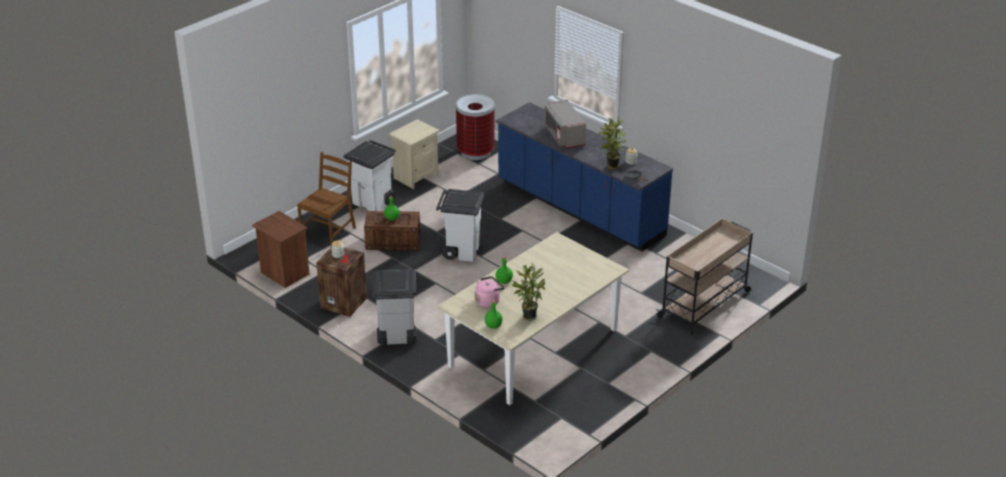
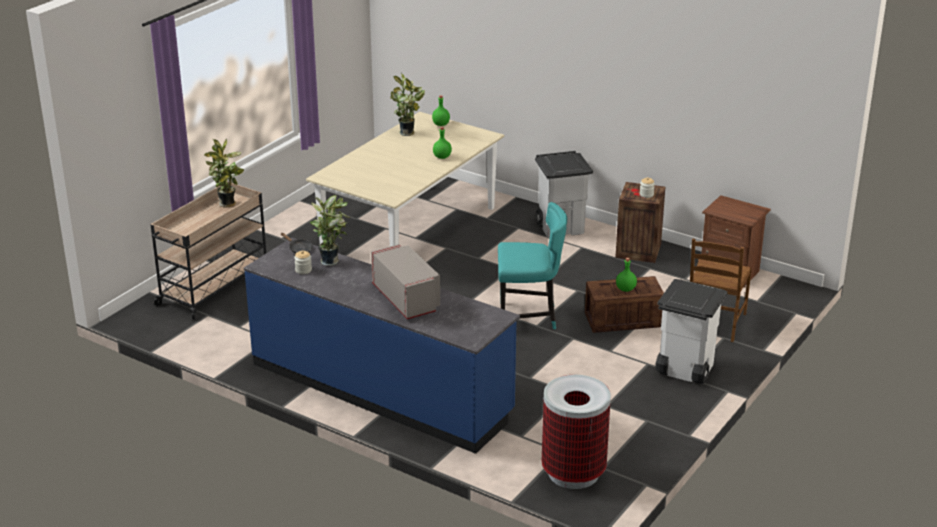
camera: 170 degrees right, 5 degrees down
beige nightstand [388,119,440,189] -> none
white trash can [436,189,484,262] -> turquoise chair [498,202,567,329]
pink kettle [475,276,505,308] -> none
none -> potted plant [204,139,244,208]

